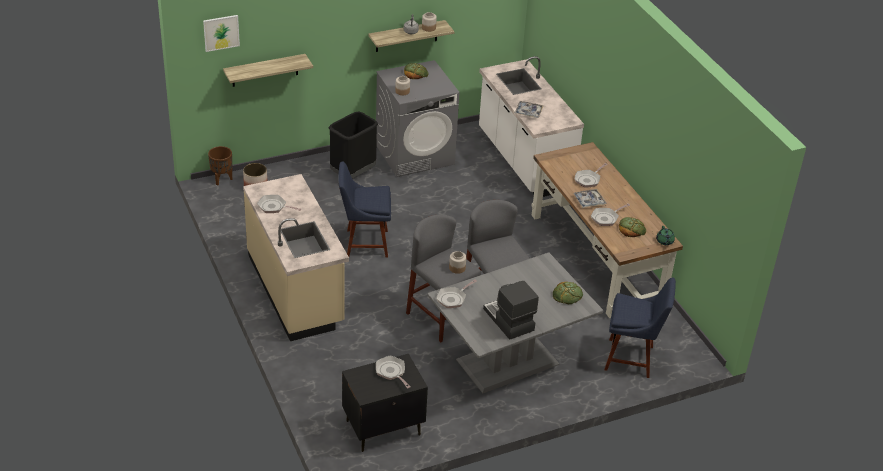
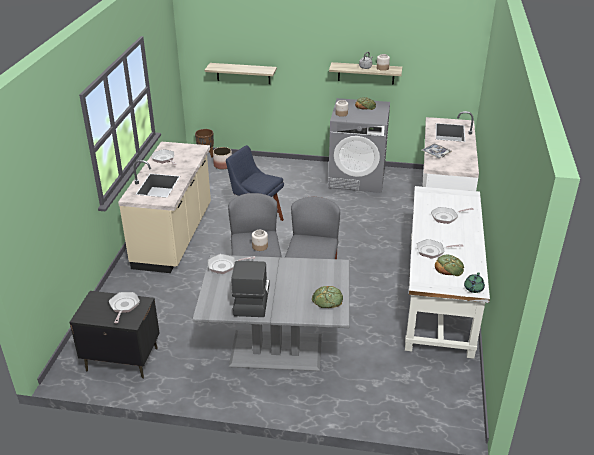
camera: 35 degrees right, 5 degrees down
picture [203,15,240,52] -> none
black trash can [329,111,378,178] -> none
brown desk [531,142,683,318] -> white desk [405,186,490,359]
tray [574,189,606,208] -> none
blue chair [604,277,676,378] -> none

